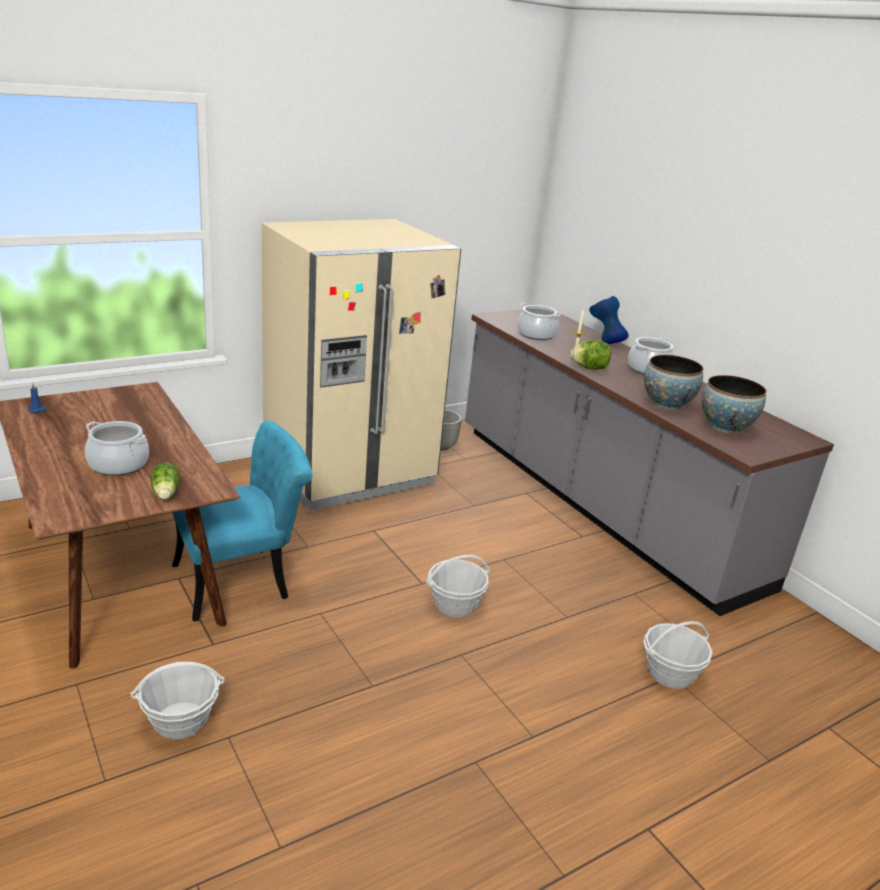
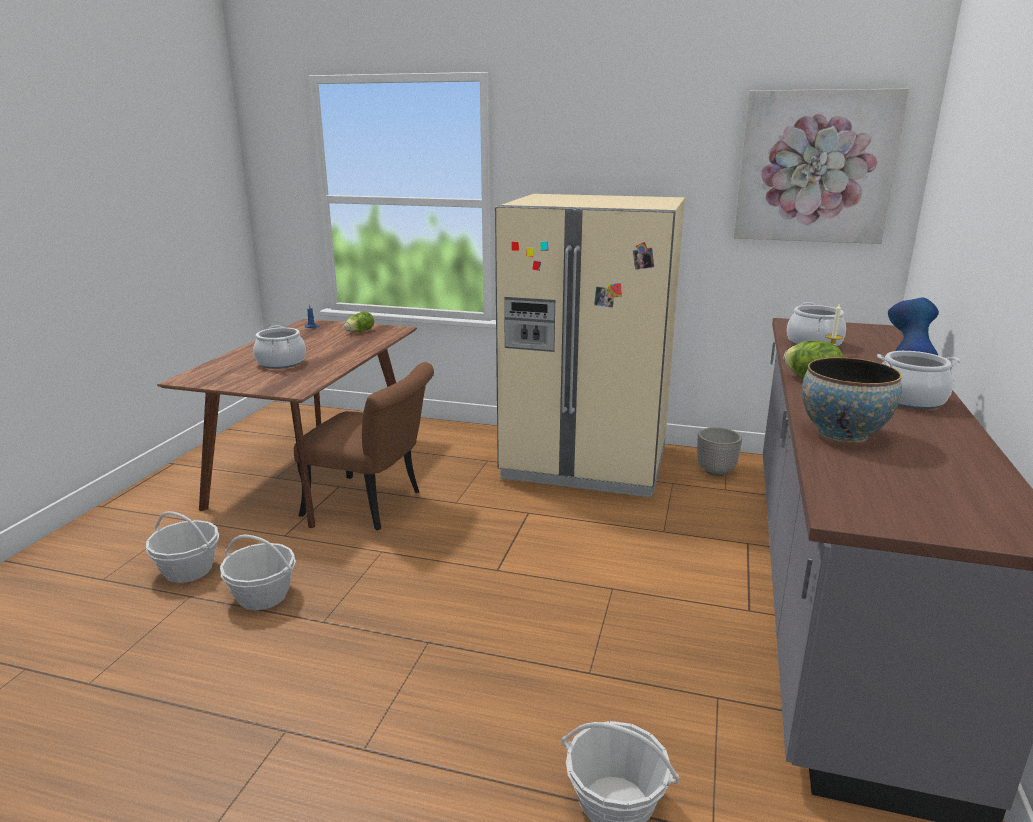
camera: 50 degrees right, 5 degrees down
lettuce [151,463,179,500] -> lettuce moved to [344,312,374,332]
turquoise chair [172,421,312,622] -> brown chair [294,362,434,530]
basket [426,555,490,617] -> basket moved to [220,535,296,610]
bowl [702,375,767,434] -> none
none -> picture [734,89,909,244]

